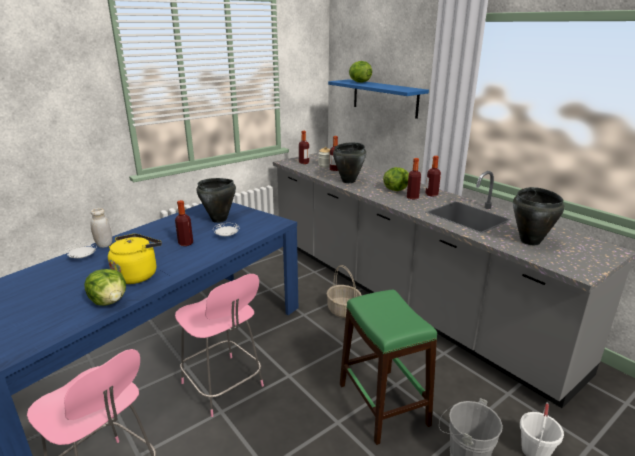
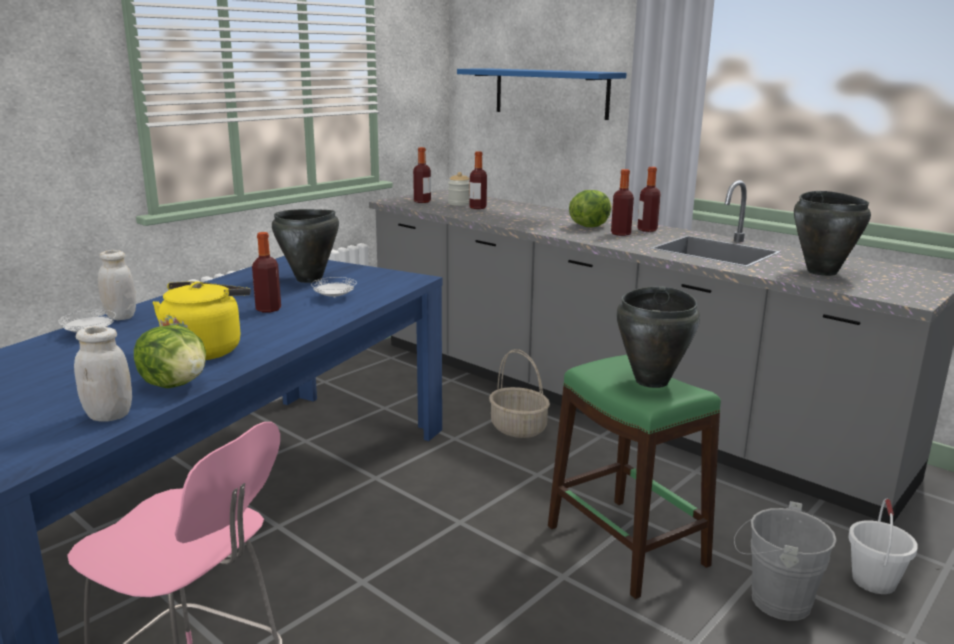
camera: 10 degrees left, 5 degrees down
pink chair [175,274,264,417] -> none
black cooking pot [333,142,366,183] -> black cooking pot moved to [616,286,700,388]
lettuce [349,61,372,83] -> none
none -> white jar [74,326,132,422]

